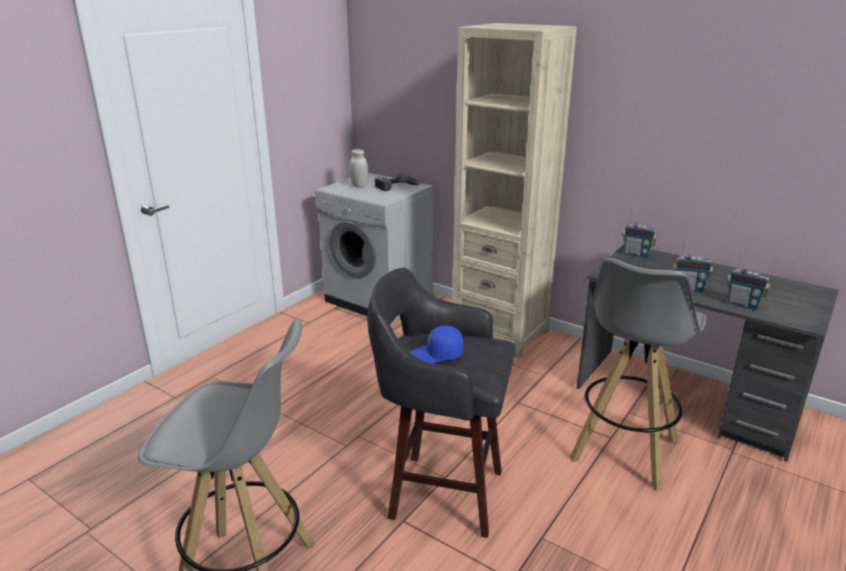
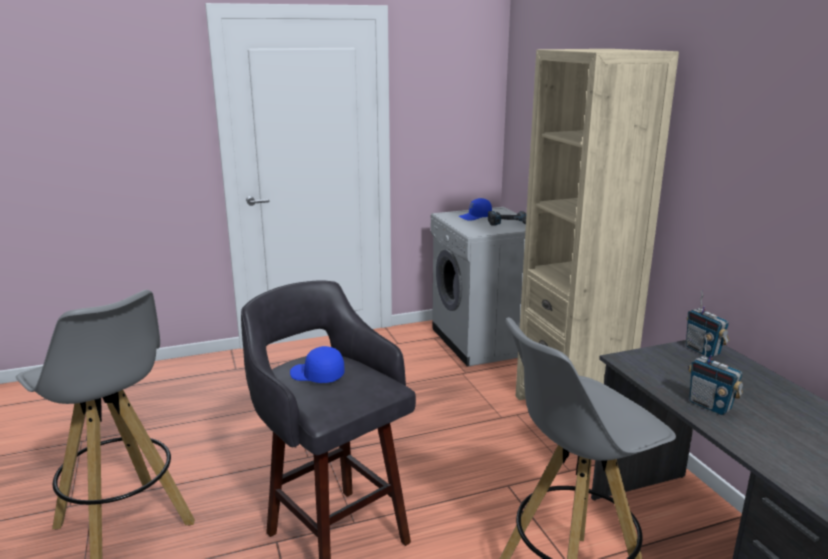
camera: 35 degrees right, 5 degrees down
white jar [350,149,368,188] -> blue cap [459,198,492,221]
radio [726,253,770,310] -> none

